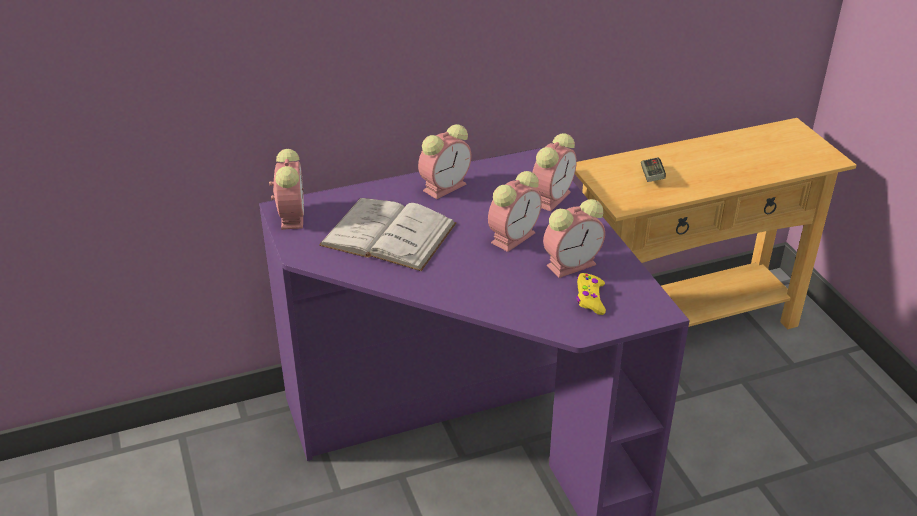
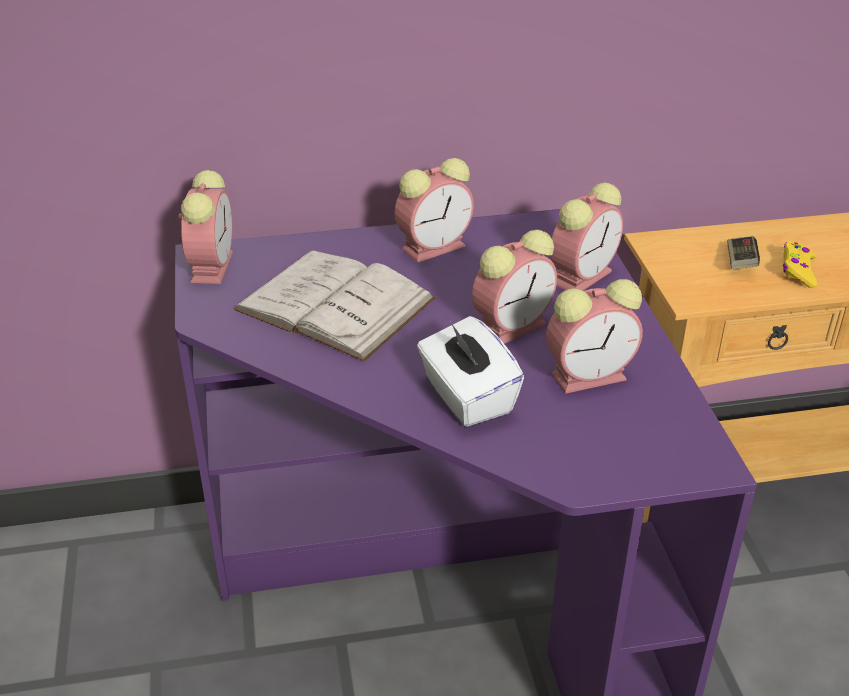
camera: 10 degrees right, 0 degrees up
yellow game controller [576,273,606,315] -> yellow game controller moved to [783,241,817,288]
none -> white tissue box [417,316,524,427]

